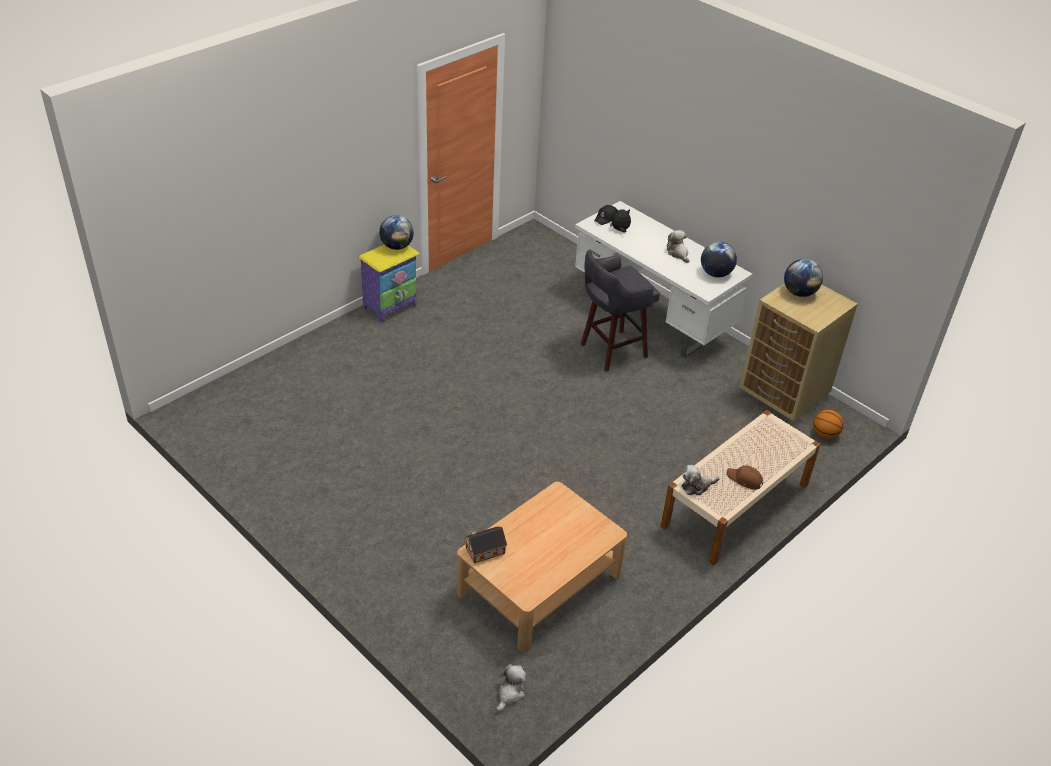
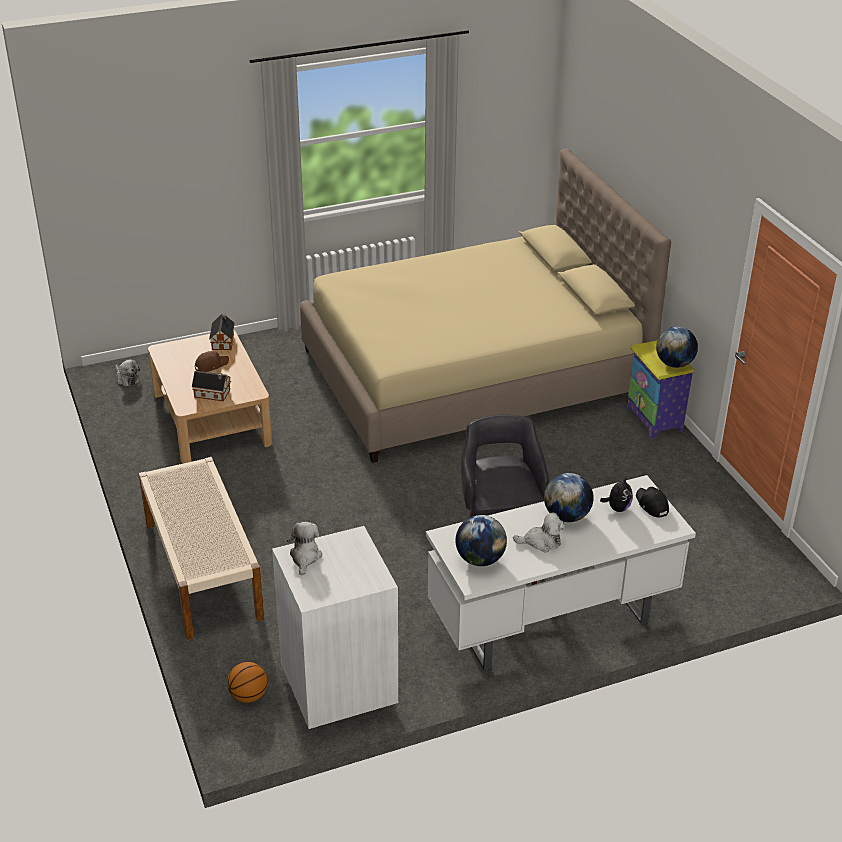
camera: 115 degrees right, 5 degrees down
plush toy [682,465,720,495] -> plush toy moved to [287,522,322,575]
brown cap [727,465,763,490] -> brown cap moved to [195,351,229,372]
brown dresser [739,283,858,421] -> white dresser [272,526,398,729]
globe [784,259,823,297] -> globe moved to [544,473,594,522]
none -> toy house [192,371,231,401]
none -> beige bed [300,148,671,463]

